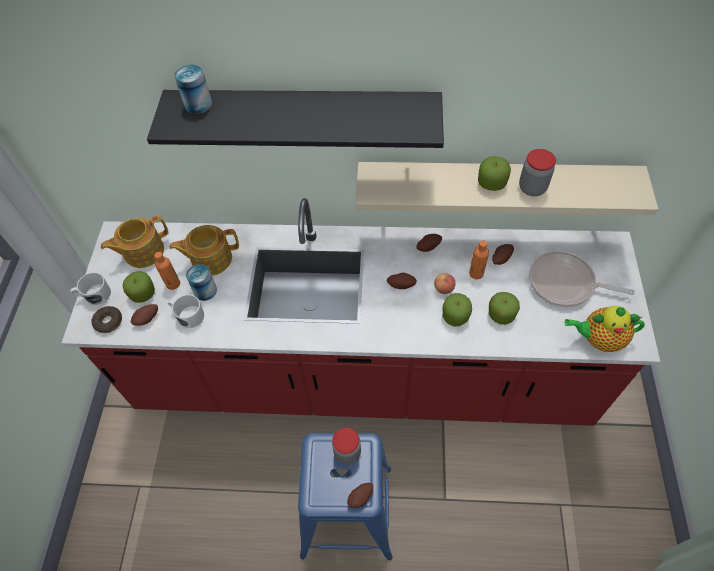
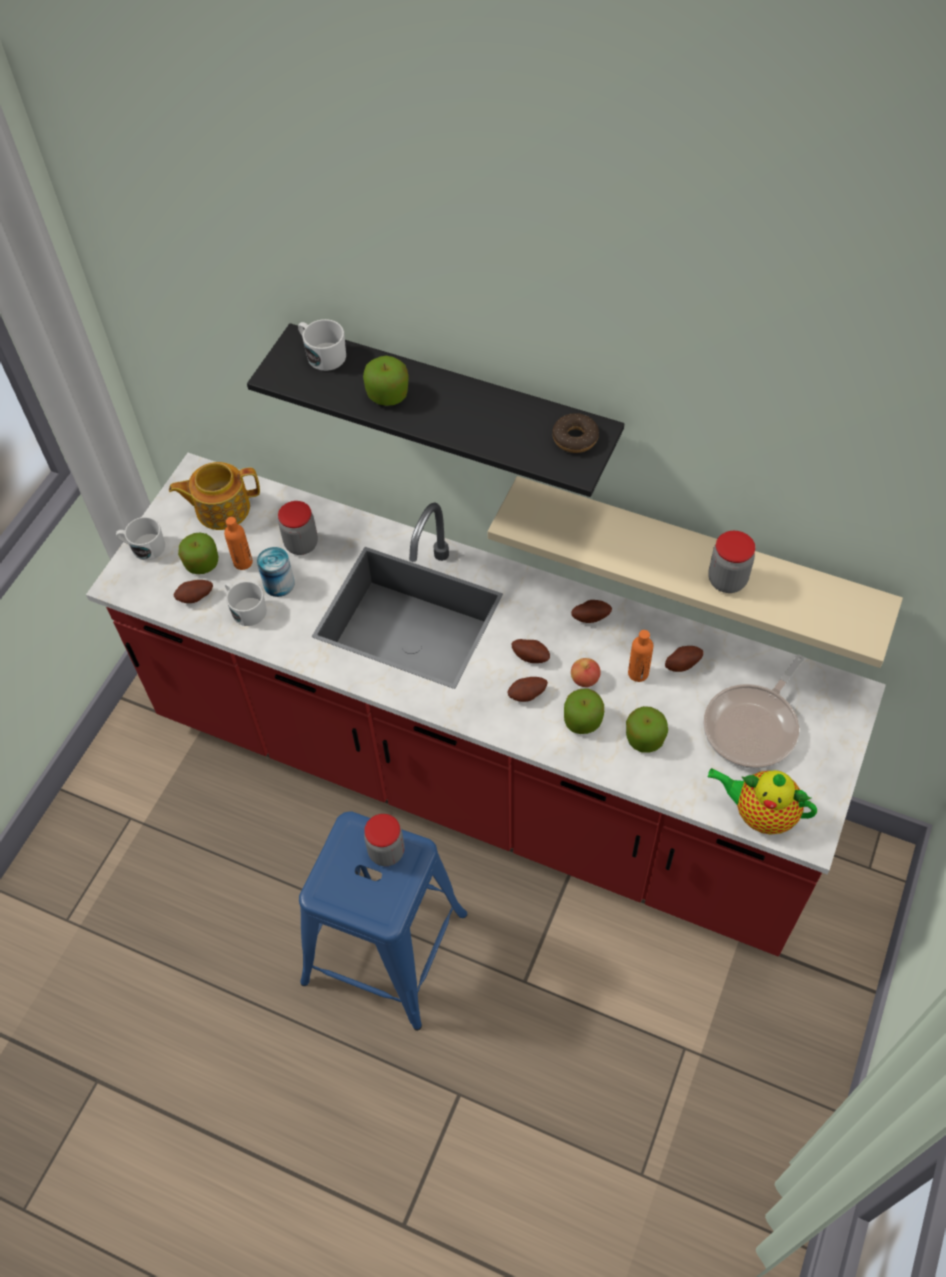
camera: 20 degrees right, 0 degrees up
donut [91,306,122,333] -> donut moved to [552,413,599,453]
teapot [170,225,239,276] -> jar [278,501,318,555]
can [174,65,212,114] -> white mug [298,319,346,371]
potato [347,483,373,508] -> potato moved to [508,677,548,702]
apple [478,156,511,191] -> apple moved to [363,356,408,406]
frying pan [529,251,635,307] -> frying pan turned 90 degrees counterclockwise [703,655,804,769]

